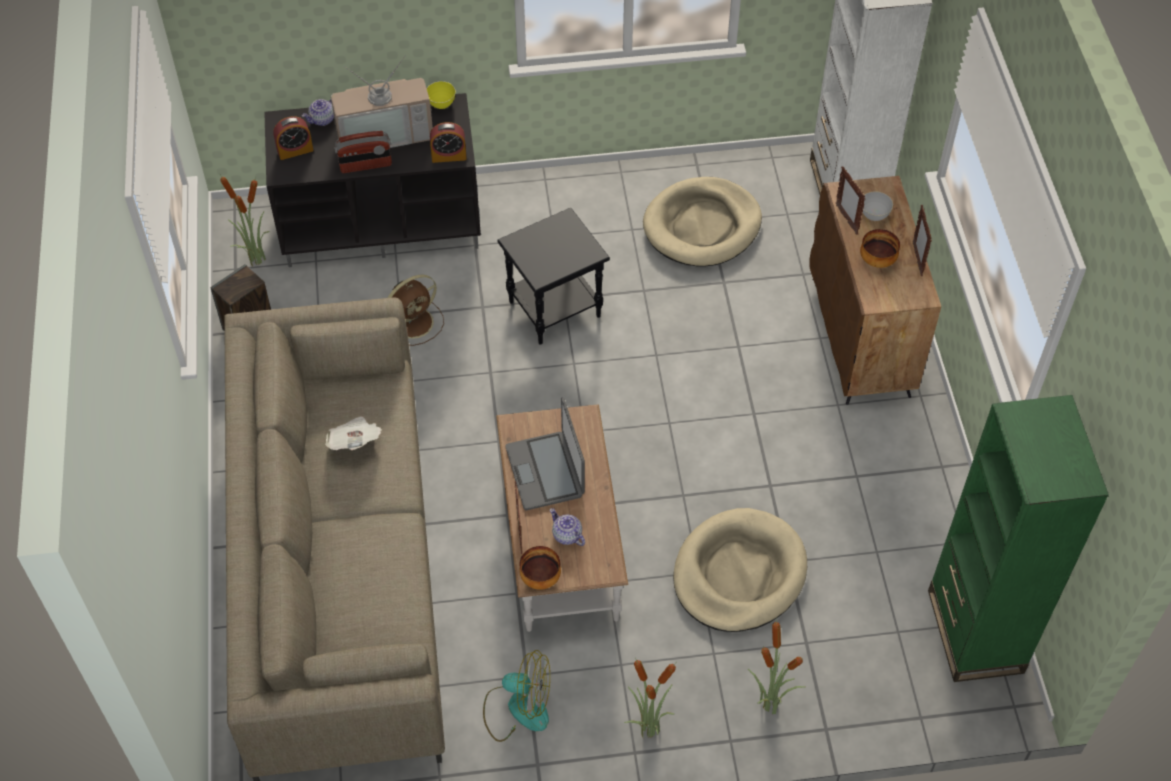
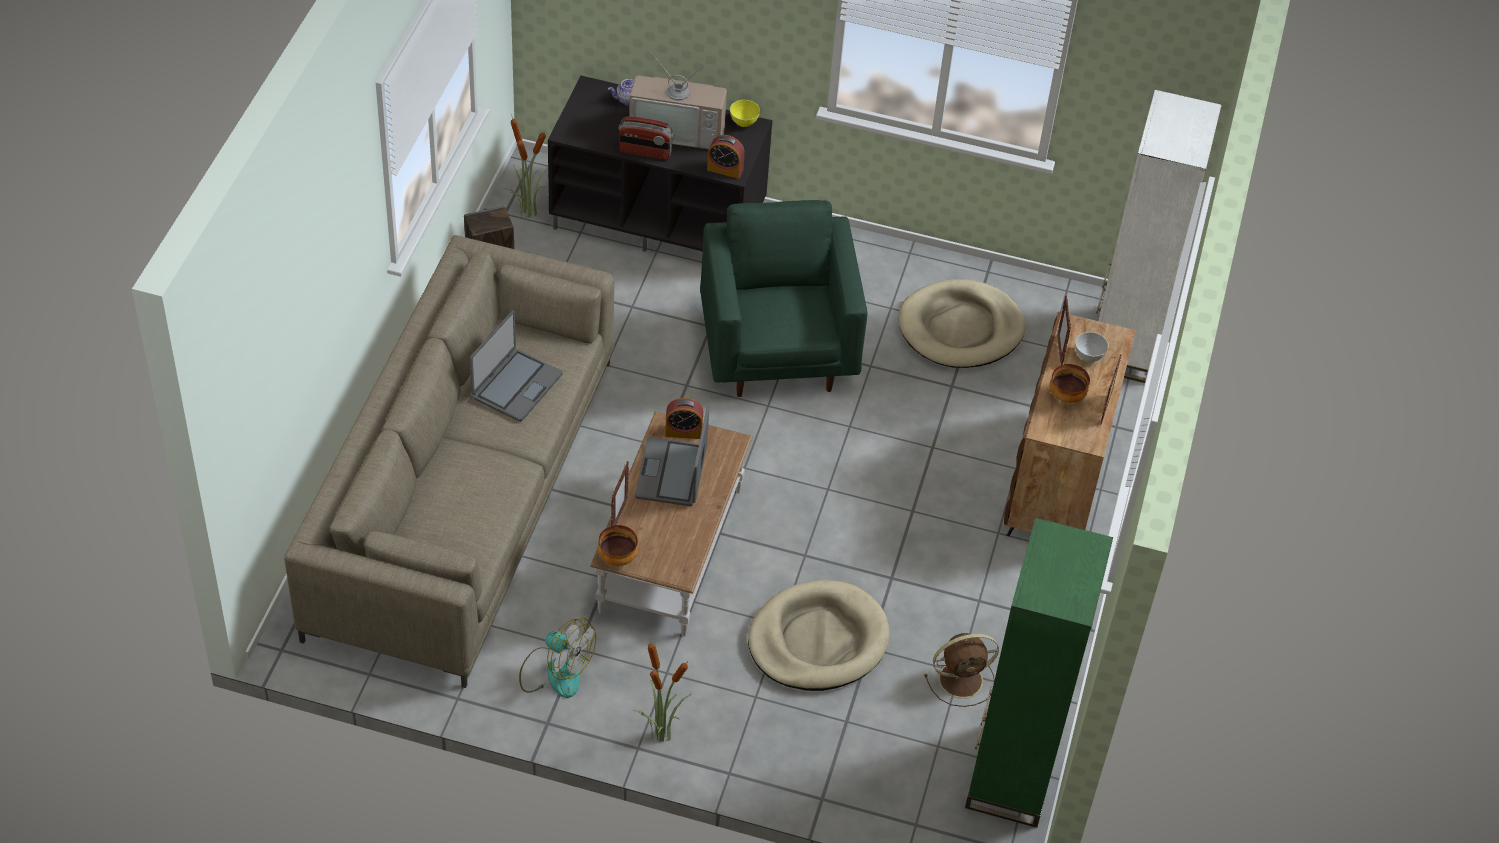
camera: 20 degrees right, 5 degrees down
alarm clock [273,116,314,160] -> alarm clock moved to [665,398,703,439]
newspaper [325,416,382,450] -> laptop [470,310,563,422]
brown fan [388,275,444,346] -> brown fan moved to [924,633,999,707]
black side table [497,208,610,345] -> green armchair [700,200,868,397]
teapot [550,508,585,546] -> none
potted plant [748,622,806,714] -> none

